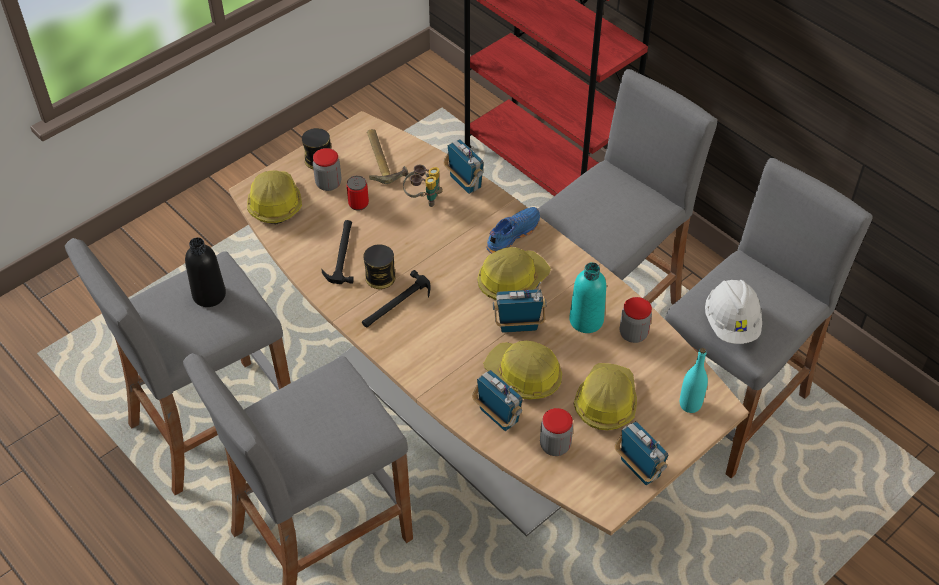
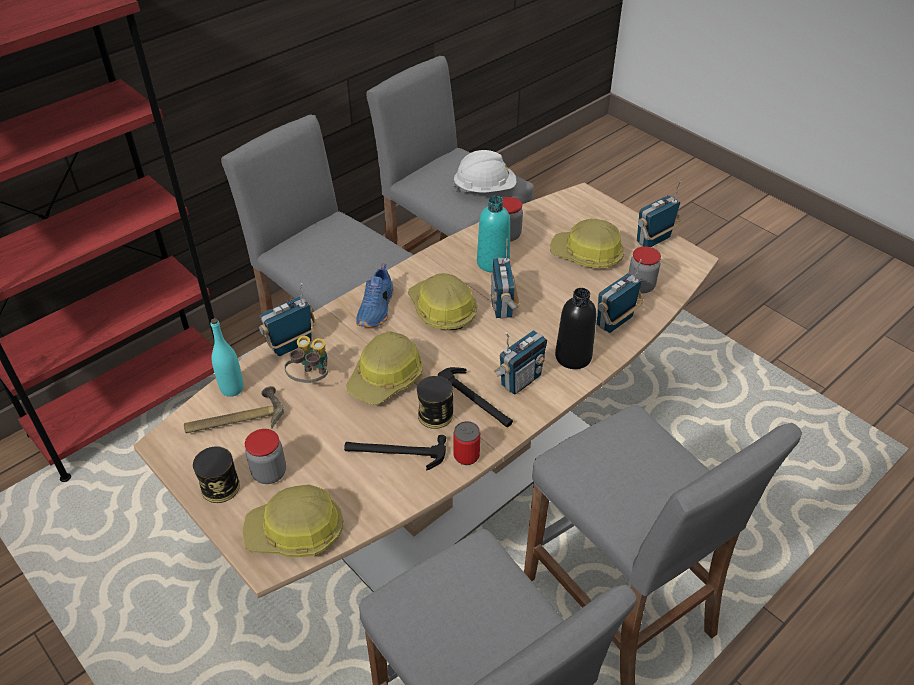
camera: 90 degrees left, 5 degrees down
black bottle [185,238,226,307] -> black bottle moved to [555,288,596,369]
can [347,176,369,211] -> can moved to [453,421,480,465]
hard hat [483,341,562,400] -> hard hat moved to [346,331,423,405]
blue shoe [486,207,540,254] -> blue shoe turned 120 degrees counterclockwise [356,263,394,327]
turquoise bottle [680,348,708,413] -> turquoise bottle moved to [211,318,244,397]
none -> radio [494,330,547,395]

